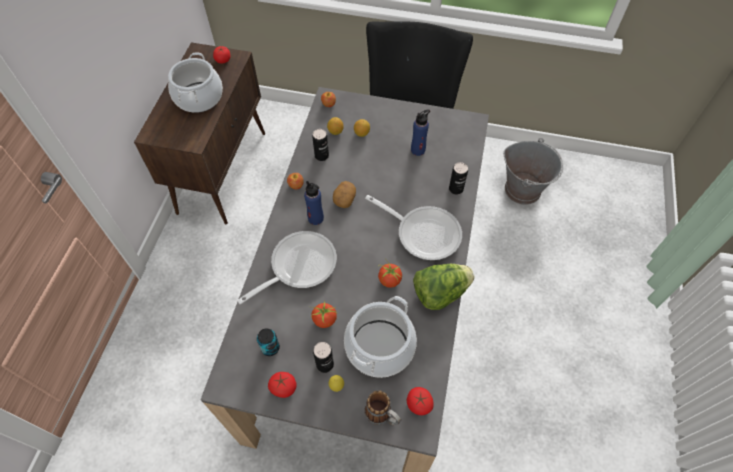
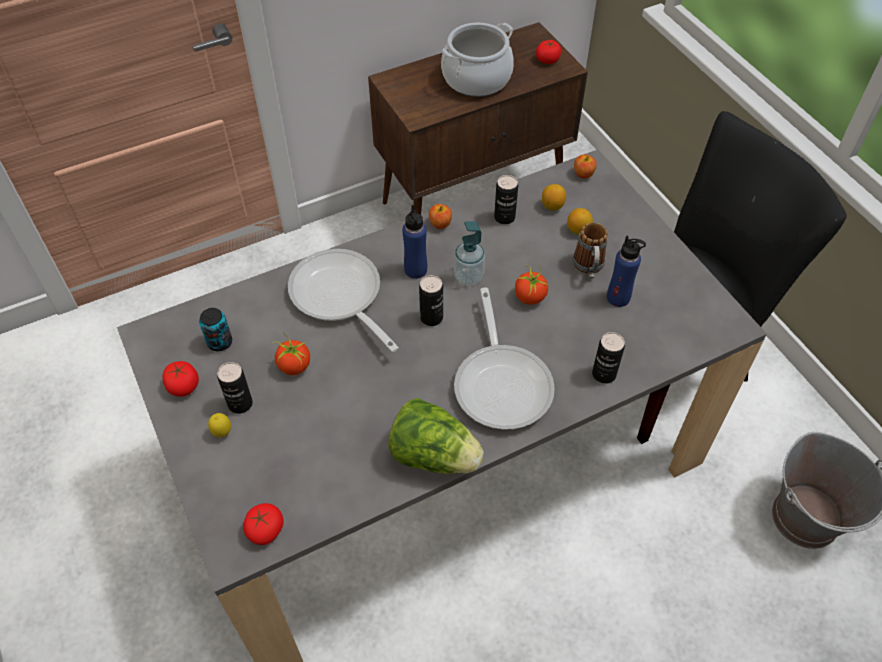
camera: 50 degrees right, 5 degrees down
frying pan [237,231,337,305] -> frying pan turned 135 degrees counterclockwise [288,249,399,352]
potato [333,181,356,208] -> soap dispenser [454,221,485,286]
cooking pot [344,296,417,378] -> none
mug [365,391,401,426] -> mug moved to [573,222,608,278]
tomato [378,261,402,288] -> tomato moved to [515,265,548,305]
none -> can [419,275,443,326]

